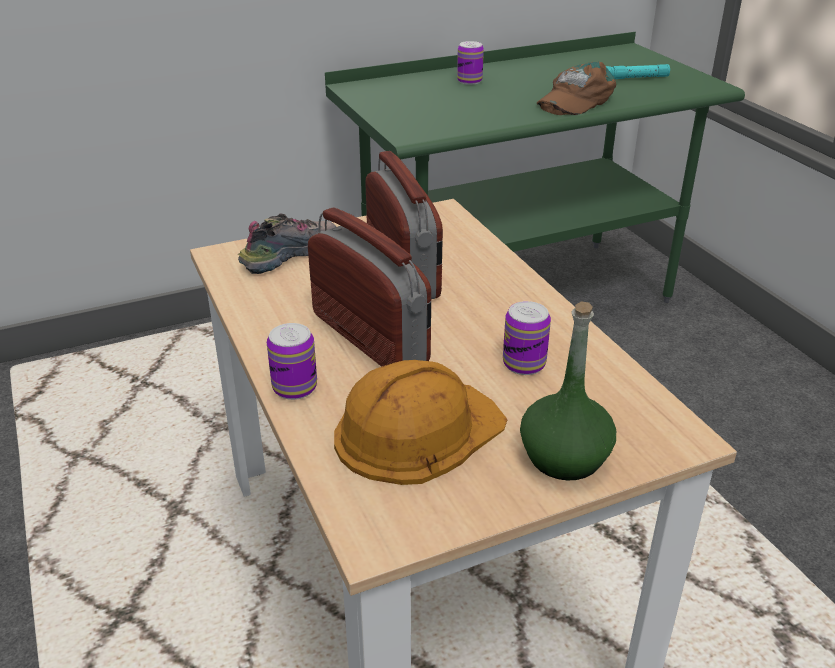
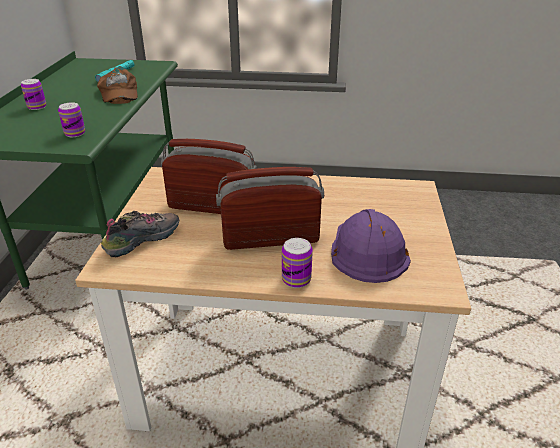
camera: 60 degrees left, 0 degrees up
shoe [238,214,336,274] -> shoe turned 60 degrees clockwise [100,211,179,257]
orange hard hat [334,360,507,485] -> purple hard hat [331,209,411,283]
can [503,301,551,375] -> can moved to [58,102,85,137]
green bottle [520,301,616,480] -> none

